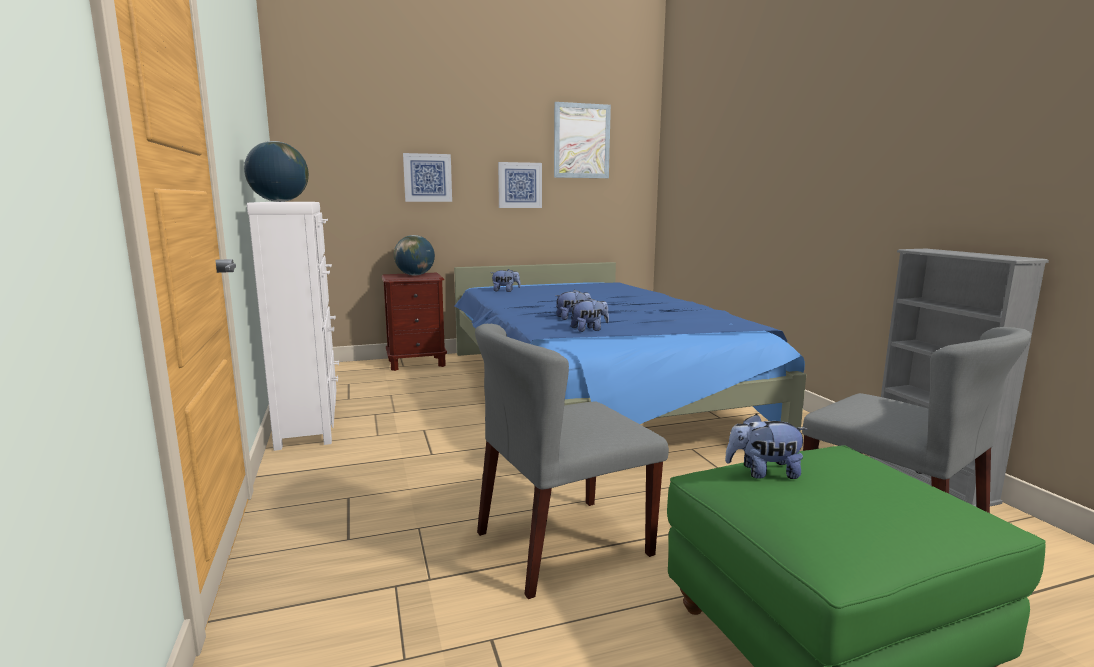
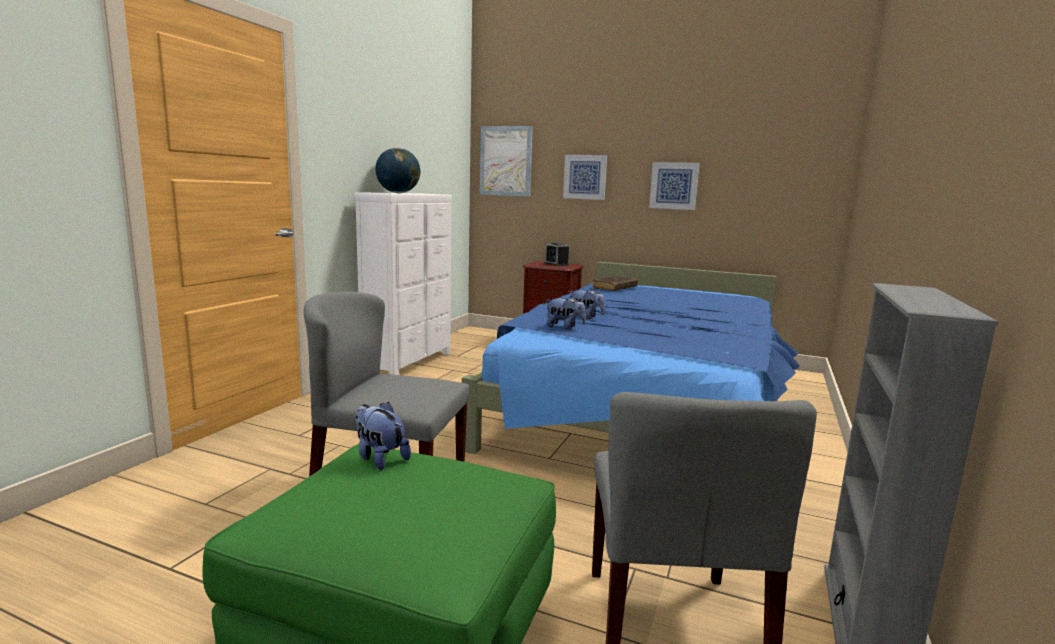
camera: 40 degrees right, 0 degrees up
globe [394,235,435,276] -> alarm clock [544,242,569,266]
plush toy [491,269,521,292] -> brown book [593,276,638,291]
picture [554,102,611,178] -> picture moved to [480,126,533,196]

